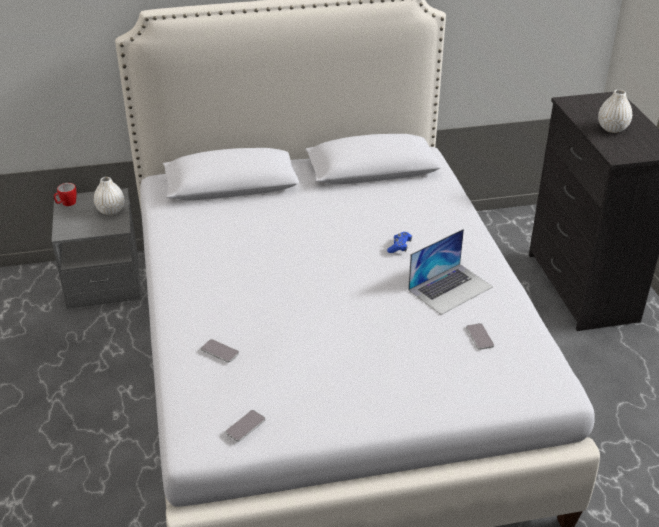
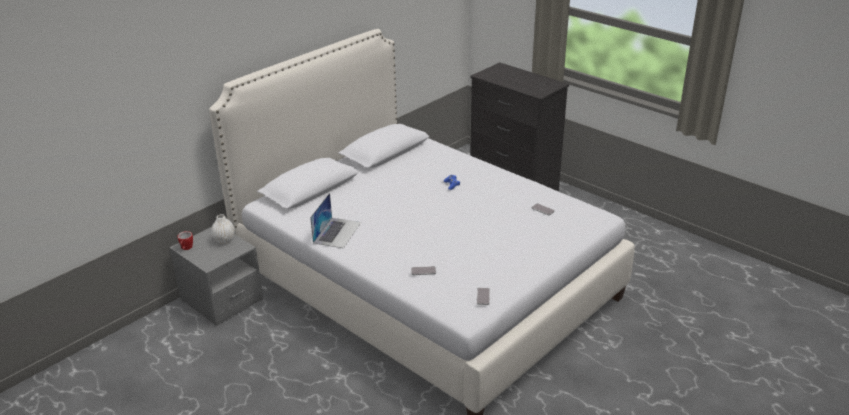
camera: 35 degrees left, 5 degrees down
laptop [408,229,493,315] -> laptop moved to [310,193,361,248]
white vase [598,89,632,133] -> none

